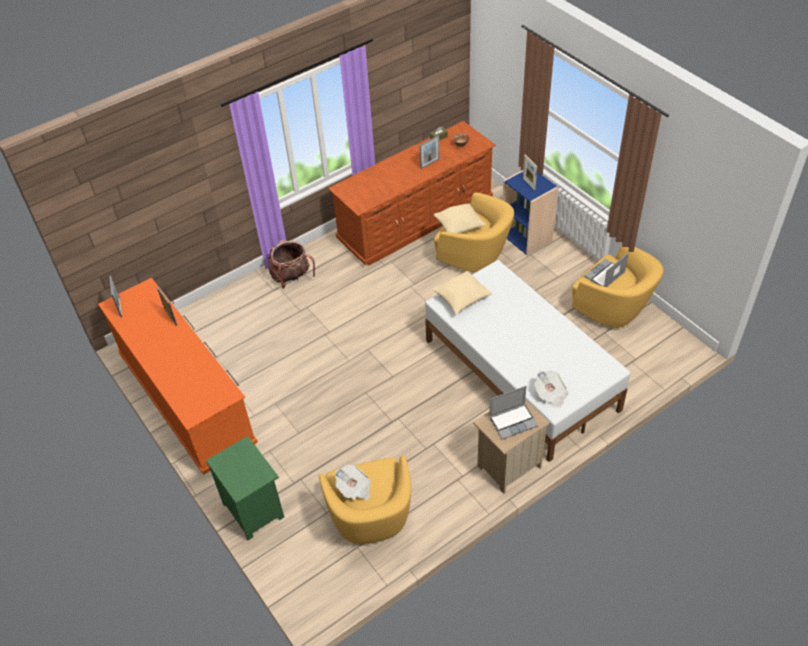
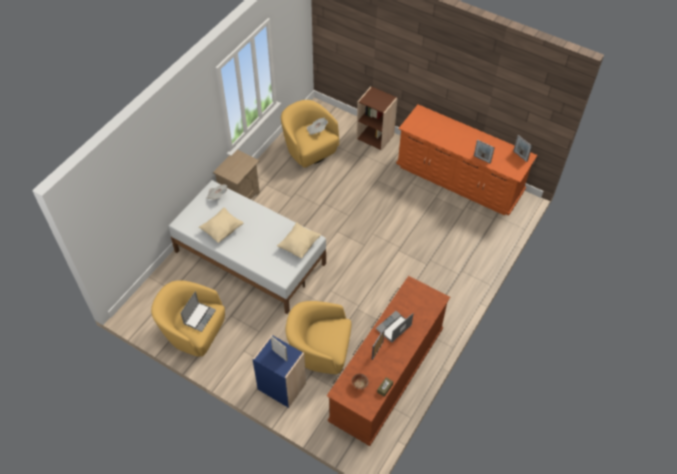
camera: 155 degrees right, 5 degrees up
green nightstand [206,436,284,540] -> brown bookcase [356,86,398,150]
backpack [268,240,315,289] -> none
beige pillow [434,203,486,233] -> beige pillow moved to [199,207,243,243]
laptop [489,386,538,440] -> laptop moved to [376,311,414,343]

